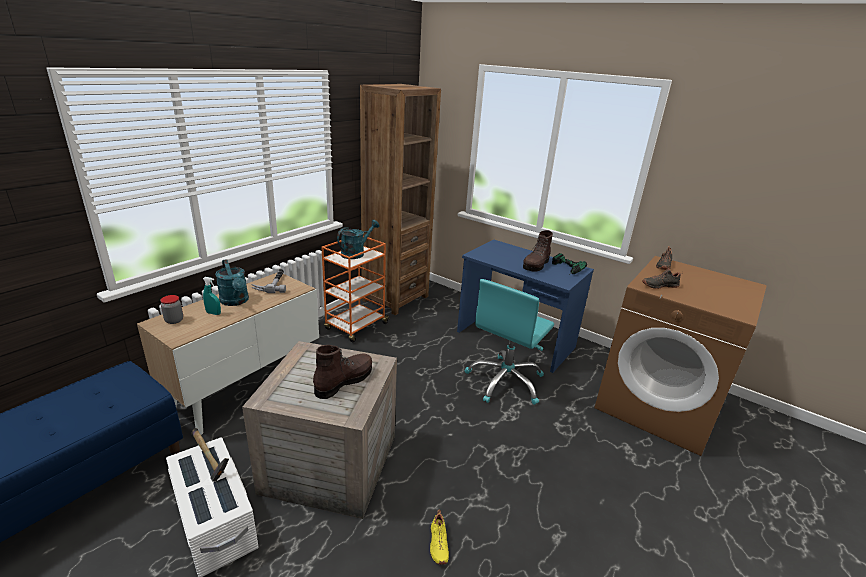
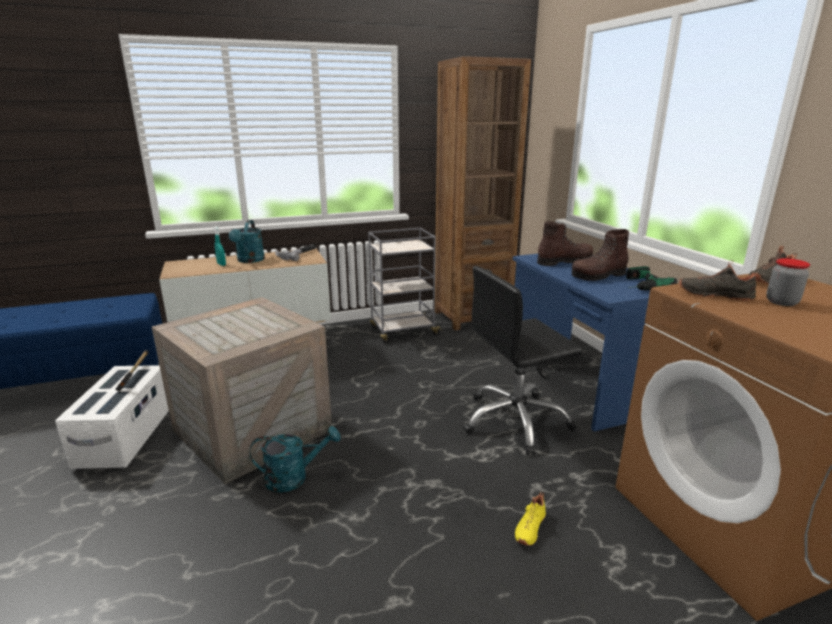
camera: 35 degrees right, 5 degrees down
jar [160,295,183,324] -> jar moved to [766,258,810,306]
brown boot [313,345,372,399] -> brown boot moved to [537,221,593,266]
orange cart [321,236,390,343] -> grey cart [368,228,442,343]
turquoise watering can [337,220,379,259] -> turquoise watering can moved to [250,426,341,492]
yellow shoe [430,510,449,565] -> yellow shoe moved to [515,492,546,546]
turquoise office chair [465,279,554,405] -> black office chair [464,266,583,455]

